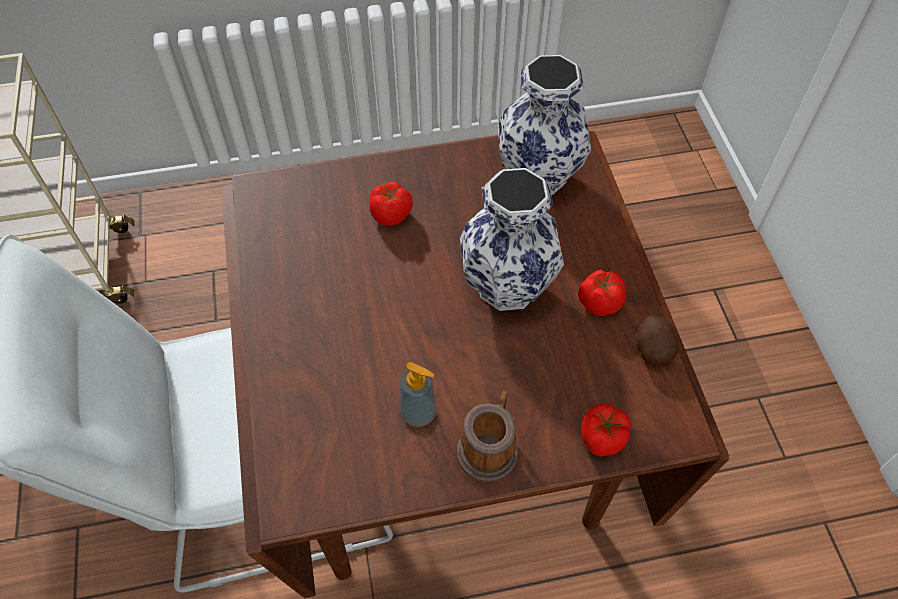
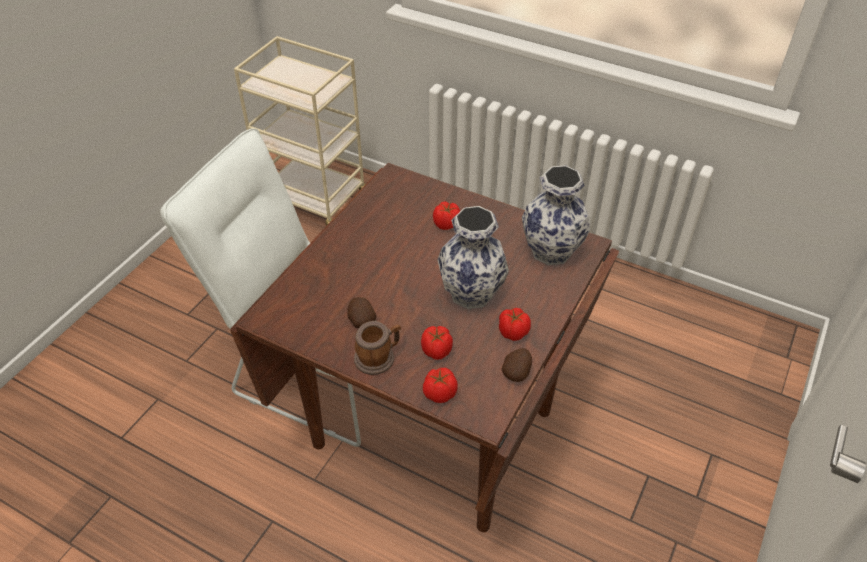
camera: 40 degrees right, 10 degrees down
soap dispenser [400,362,437,427] -> potato [348,297,376,328]
none -> tomato [421,326,453,360]

